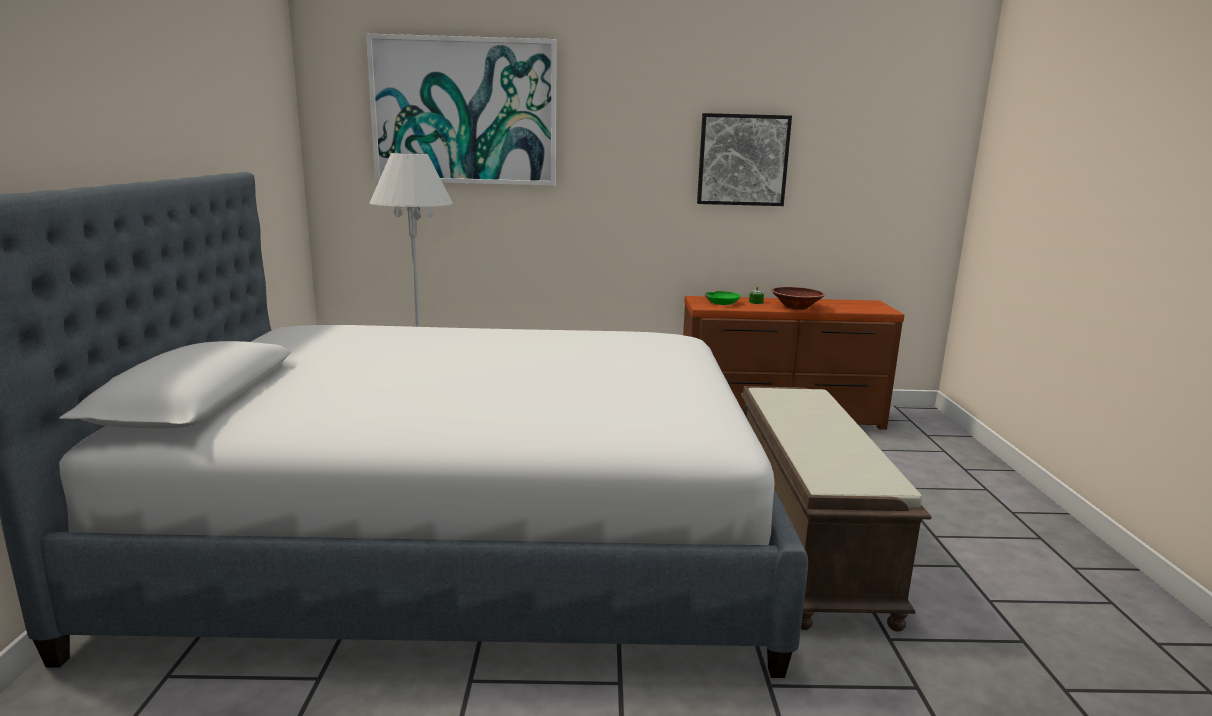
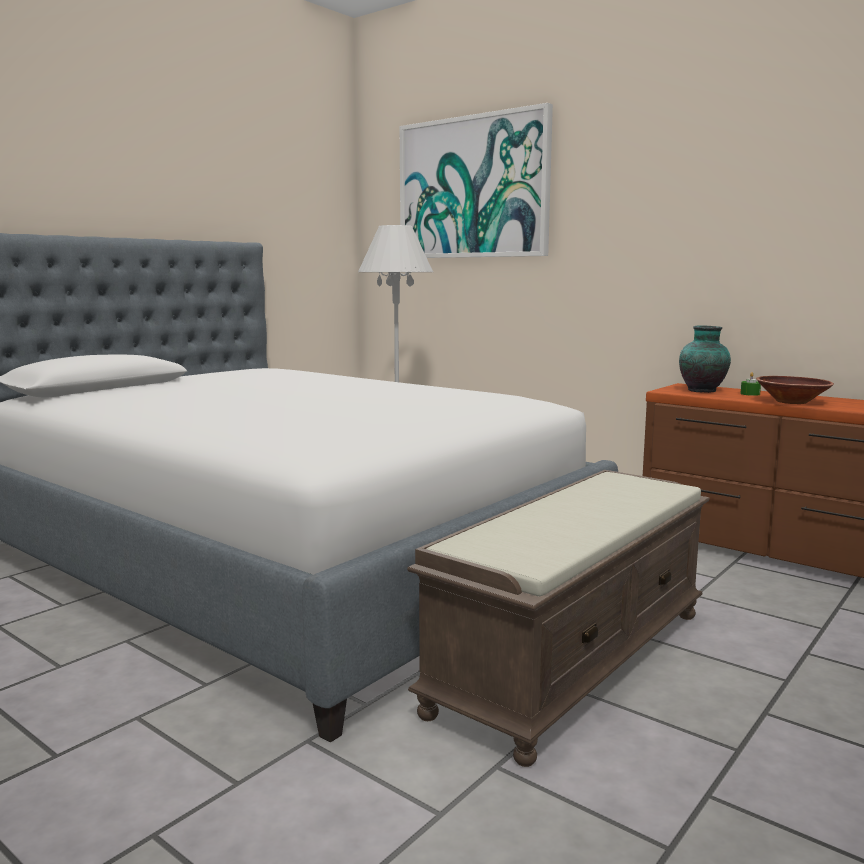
camera: 40 degrees right, 5 degrees down
picture [697,113,792,206] -> none
green bowl [705,291,741,305] -> vase [679,325,731,393]

